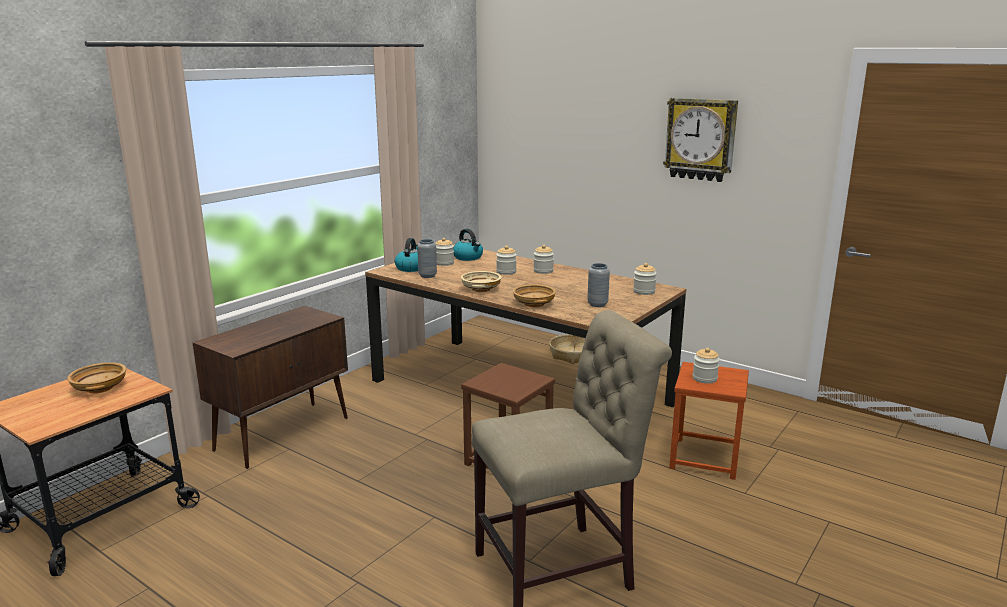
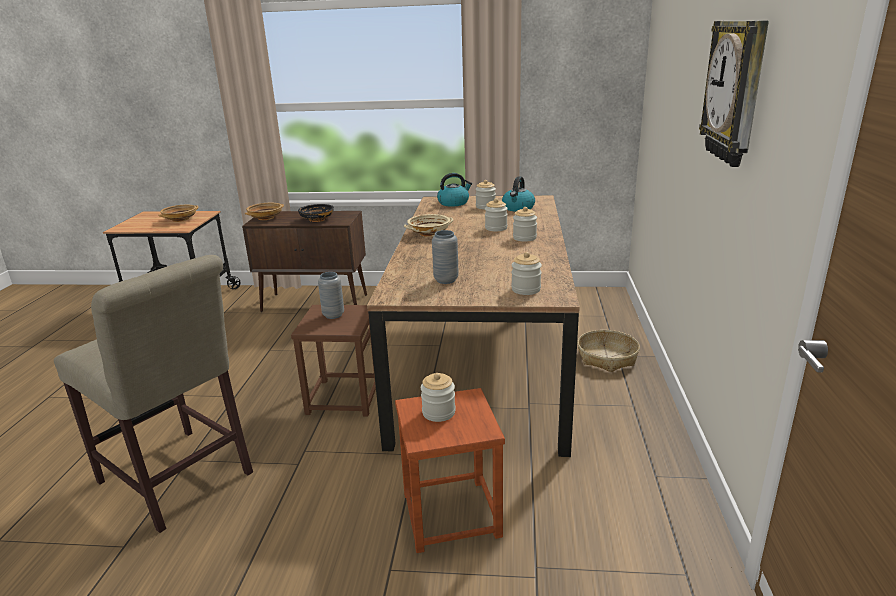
camera: 60 degrees right, 5 degrees up
grey vase [417,239,437,278] -> grey vase moved to [318,272,344,319]
beige bowl [513,284,556,307] -> beige bowl moved to [245,203,284,220]
none -> black bowl [298,204,334,222]

